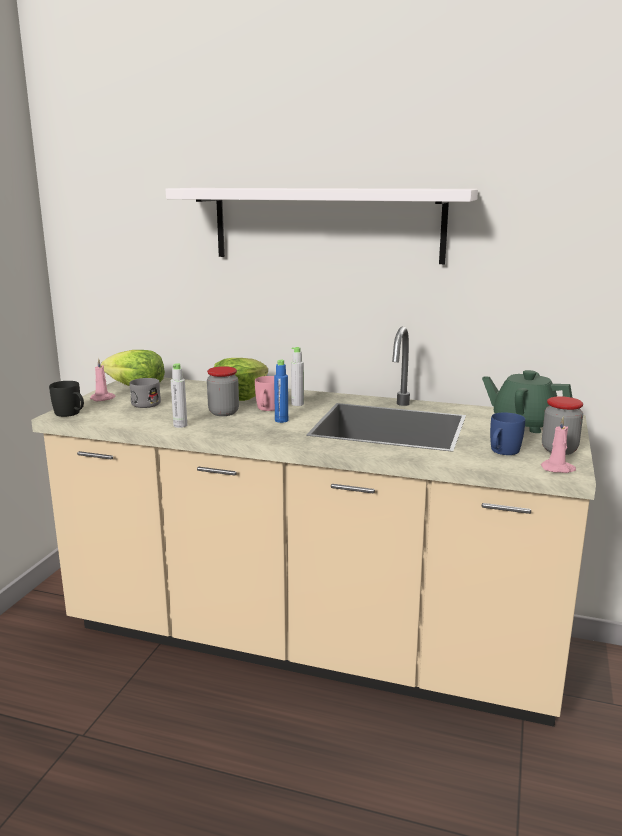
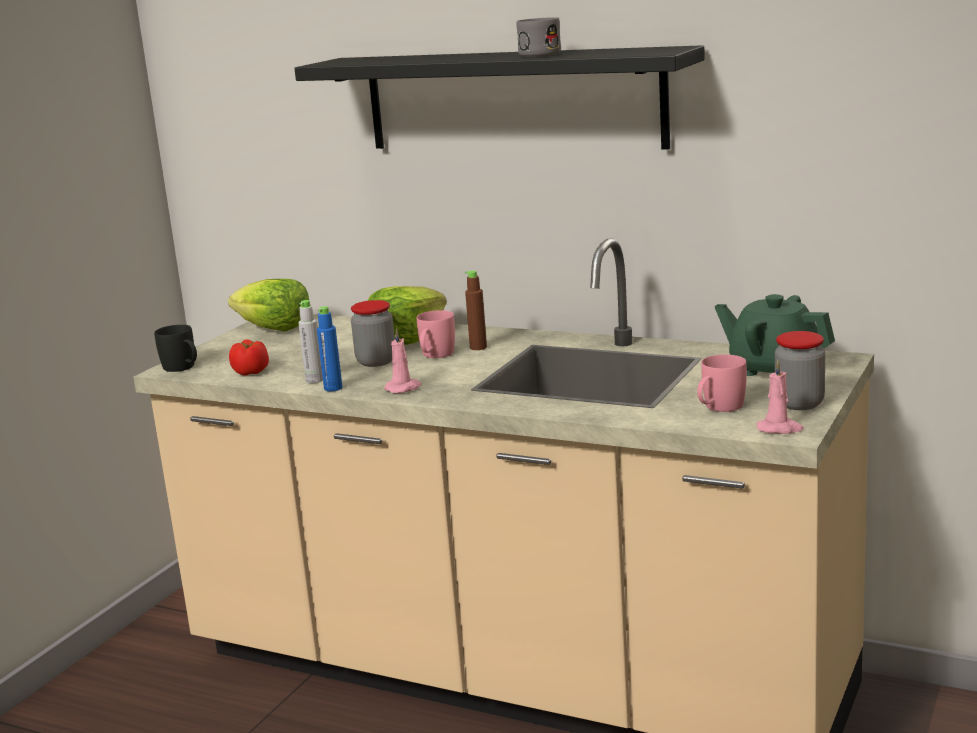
camera: 10 degrees right, 0 degrees up
pink candle [90,358,116,401] -> pink candle moved to [384,328,422,394]
grey mug [130,378,161,408] -> grey mug moved to [517,17,561,57]
white shelf [166,188,478,264] -> black shelf [294,45,705,149]
blue bottle [274,360,288,423] -> blue bottle moved to [317,306,342,391]
grey bottle [291,347,304,406] -> brown bottle [465,270,487,350]
blue mug [490,413,525,455] -> pink mug [697,355,747,412]
none -> tomato [229,339,269,376]

